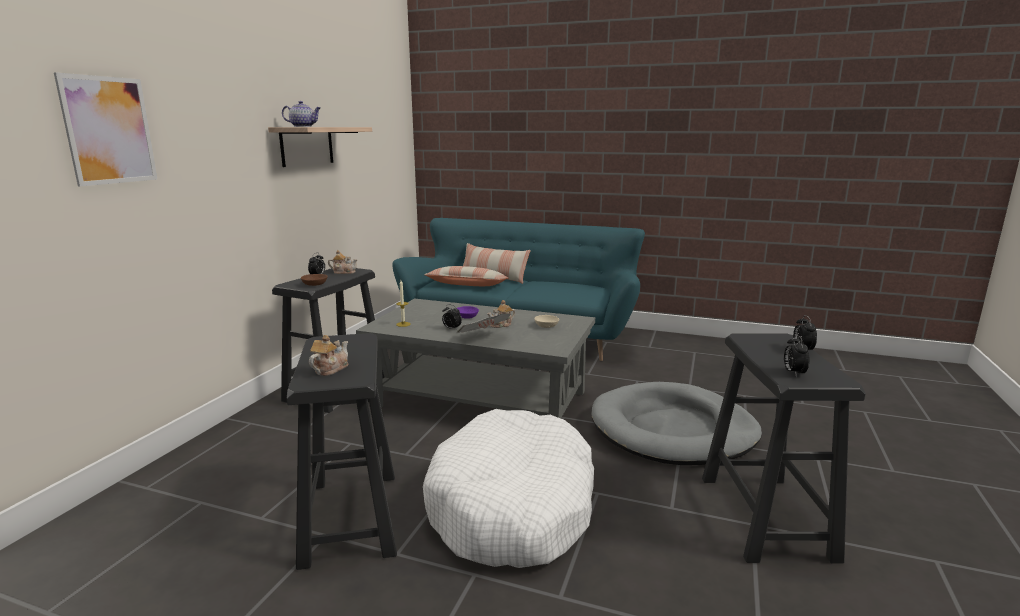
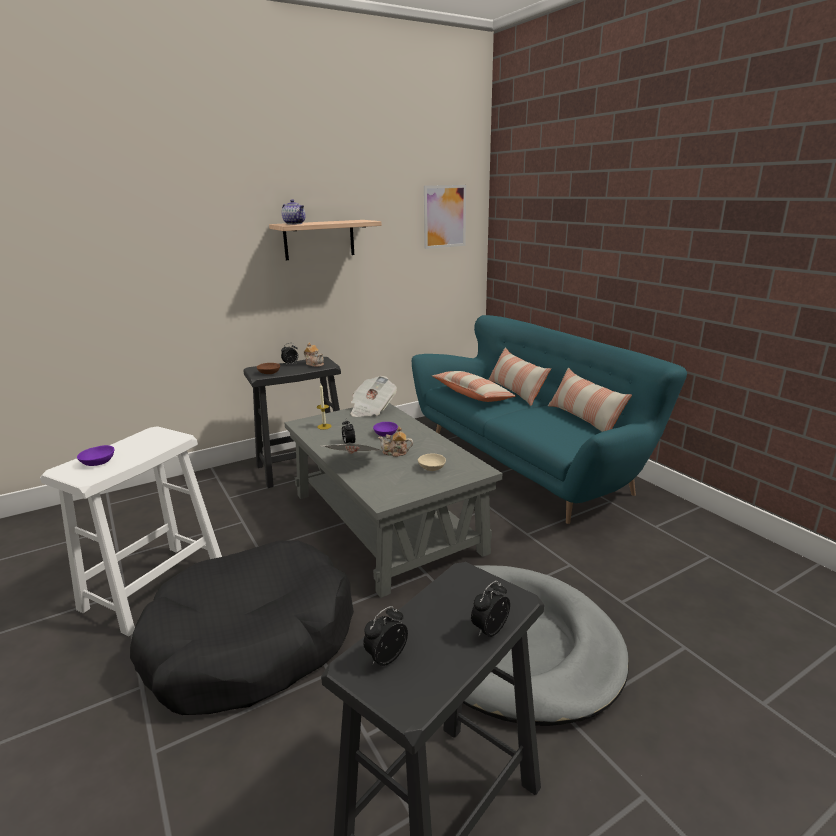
camera: 40 degrees right, 5 degrees up
picture [54,72,157,186] -> picture moved to [424,185,466,249]
black stool [287,333,397,570] -> white stool [40,426,222,636]
teapot [309,335,349,376] -> purple bowl [77,445,115,466]
white dog bed [423,409,594,568] -> black dog bed [130,540,354,715]
none -> newspaper [351,376,397,417]
none -> pillow [548,368,632,432]

